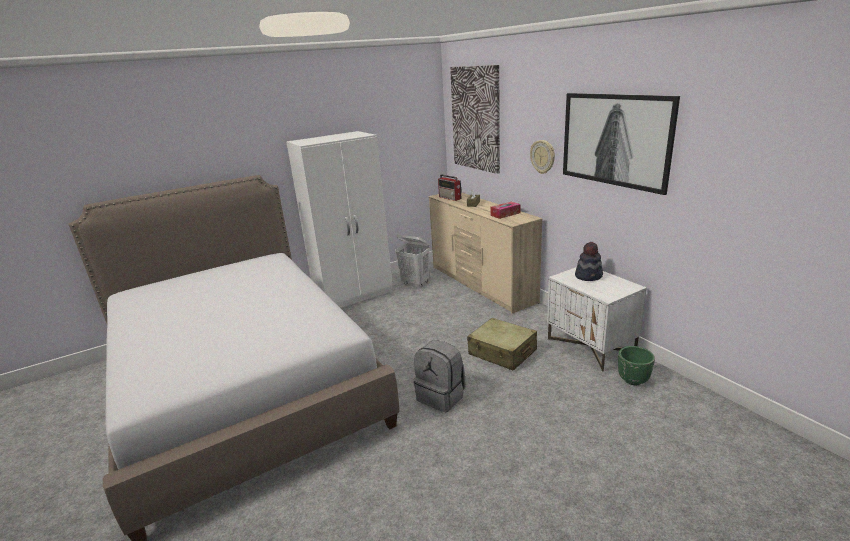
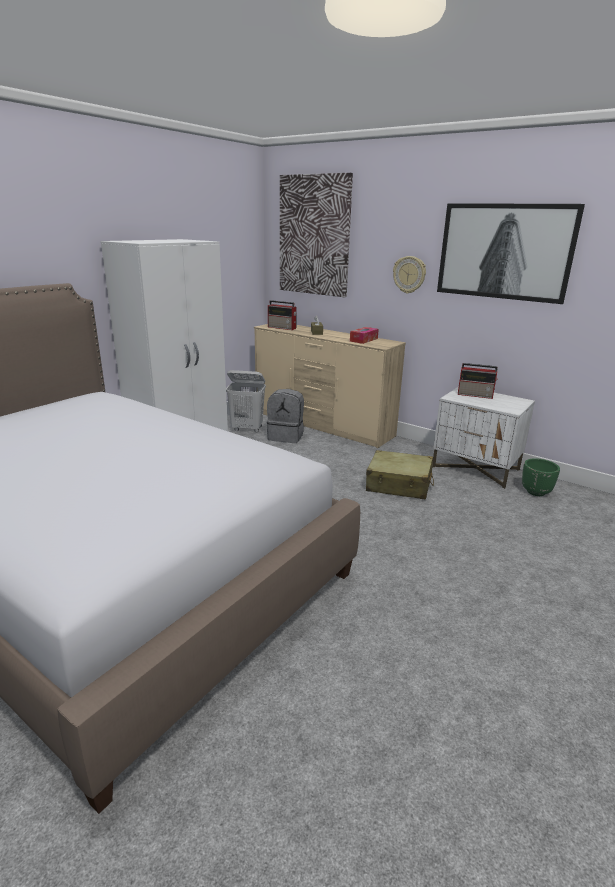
camera: 25 degrees left, 0 degrees up
grey backpack [414,340,466,412] -> grey backpack moved to [267,389,304,443]
hat [575,242,603,281] -> radio [458,363,498,399]

